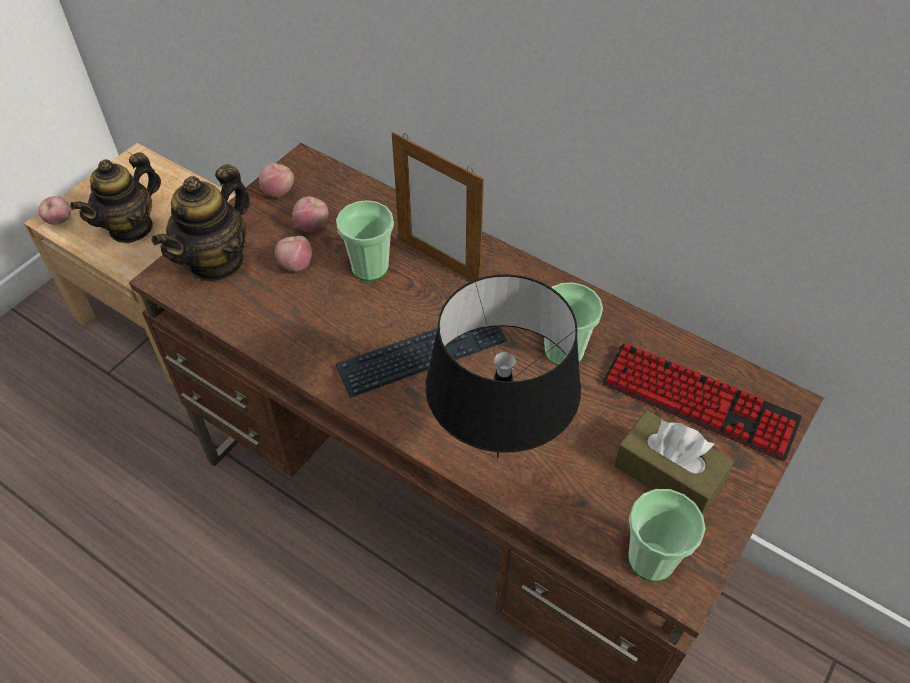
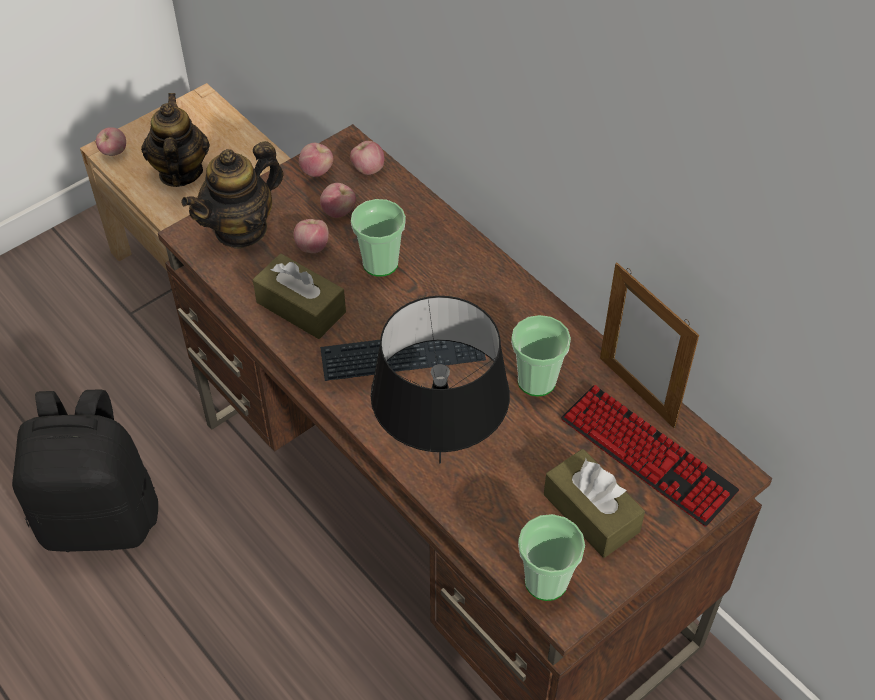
camera: 15 degrees right, 0 degrees up
teapot [70,152,161,243] -> teapot turned 120 degrees clockwise [141,93,210,187]
picture frame [392,132,484,281] -> picture frame moved to [600,263,699,428]
none -> black backpack [12,389,158,552]
none -> brown tissue box [253,254,346,339]
none -> apple [350,141,384,175]

